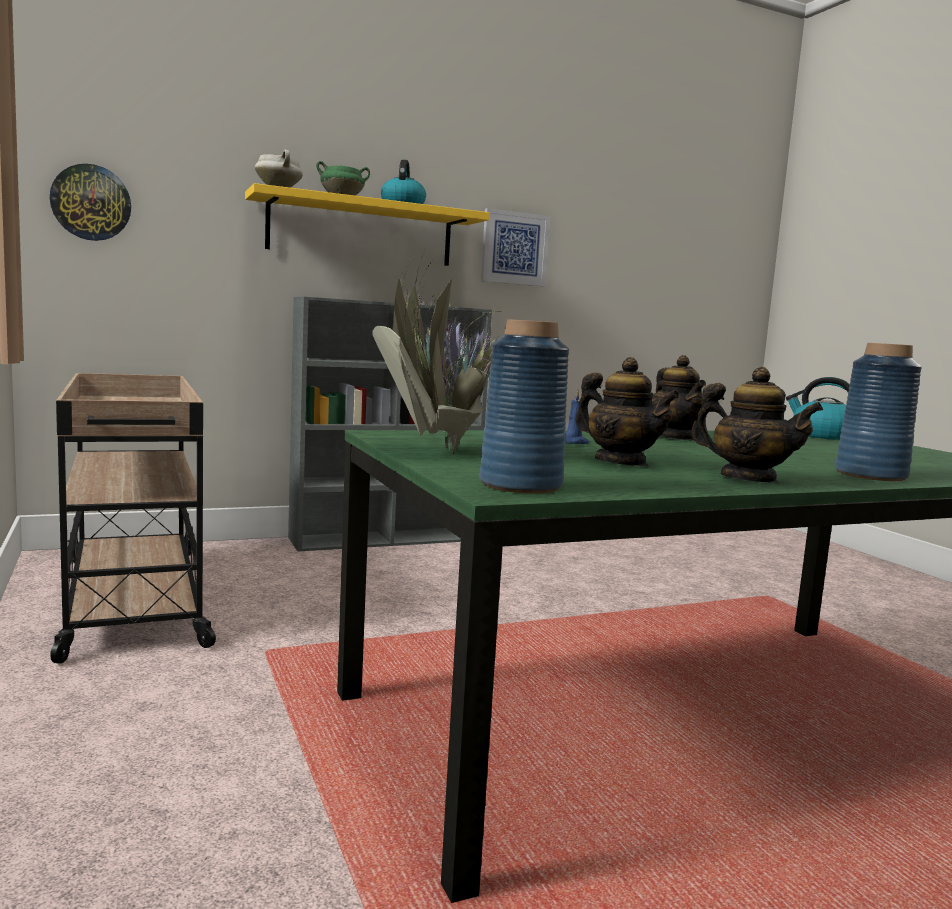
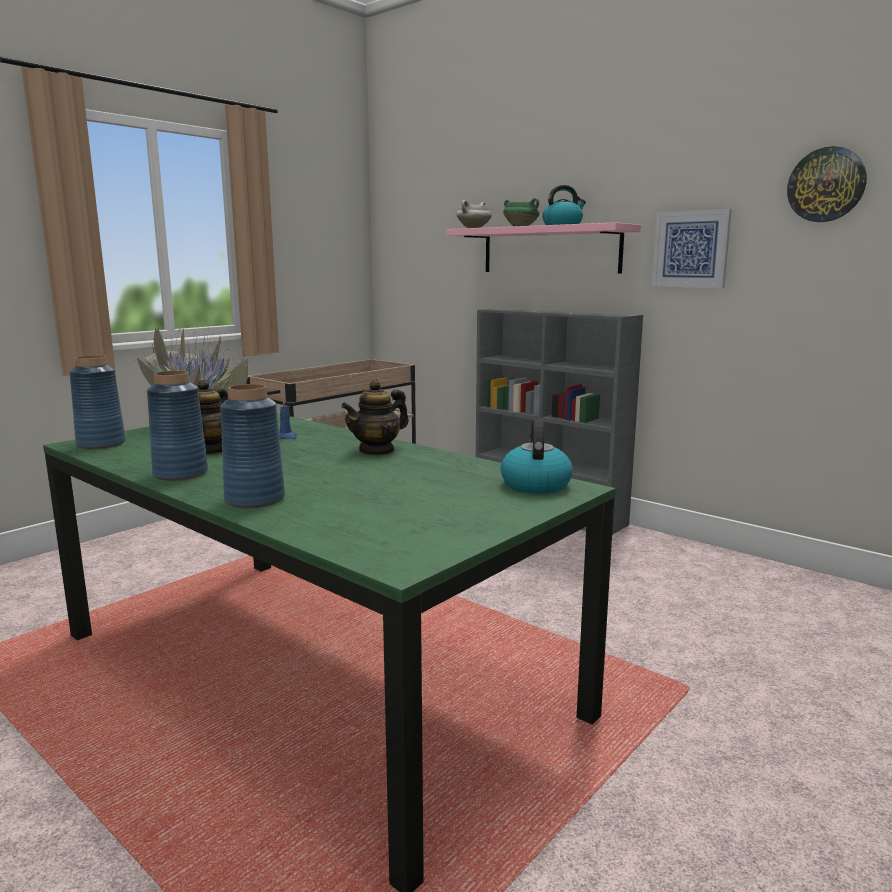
camera: 65 degrees right, 5 degrees up
wall clock [50,164,131,241] -> wall clock moved to [787,146,867,222]
yellow shelf [245,183,489,266] -> pink shelf [446,222,641,273]
teapot [691,367,823,483] -> blue vase [147,371,208,481]

